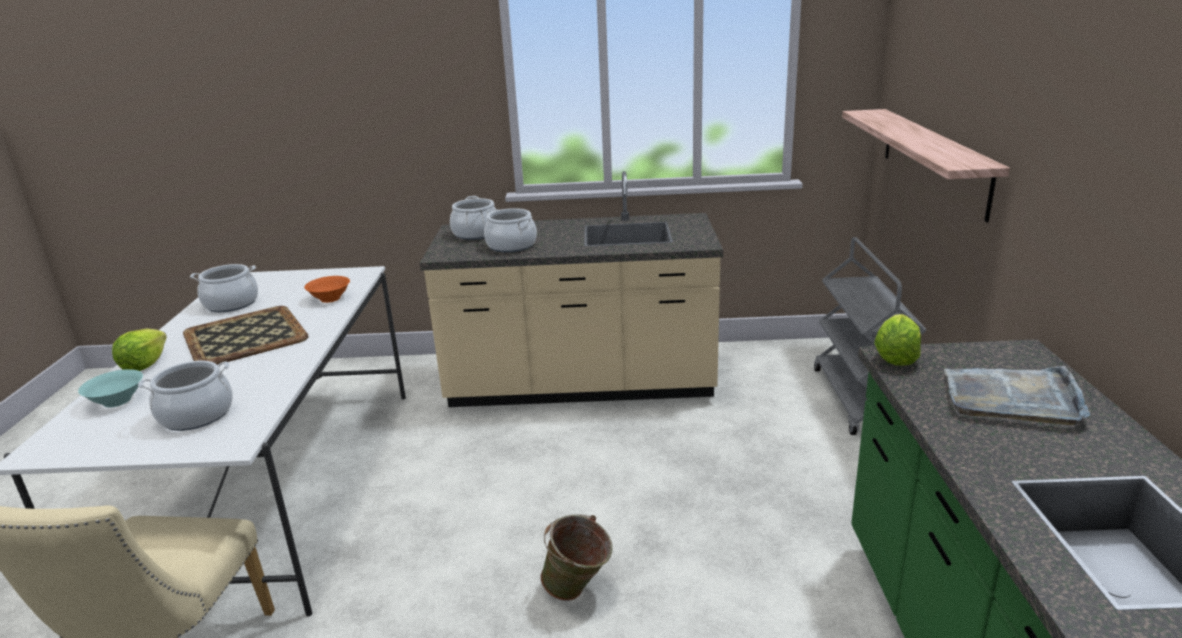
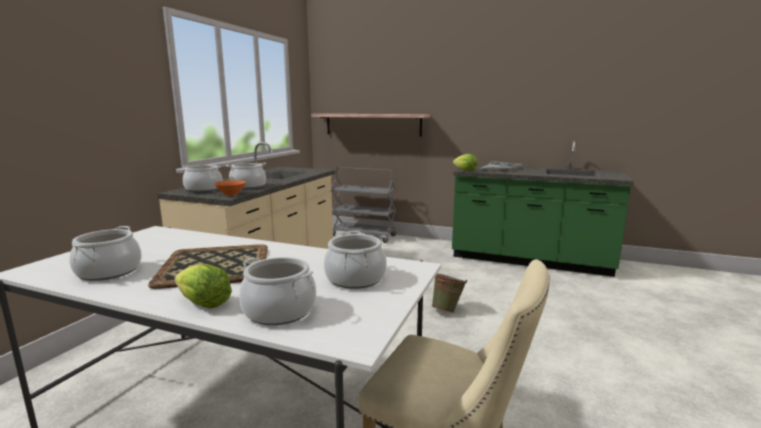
camera: 70 degrees left, 10 degrees down
turquoise bowl [78,369,143,408] -> cooking pot [239,257,316,325]
orange bowl [304,276,350,303] -> orange bowl moved to [214,180,246,196]

